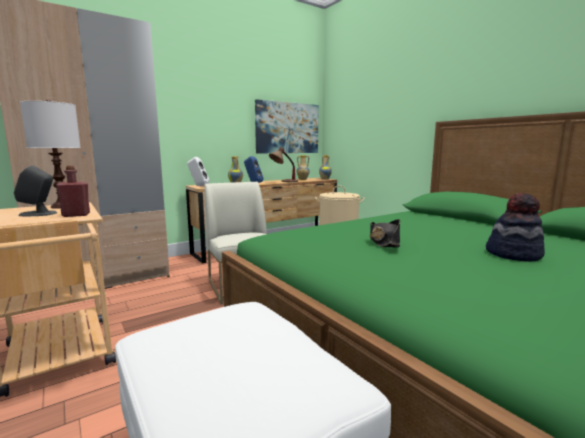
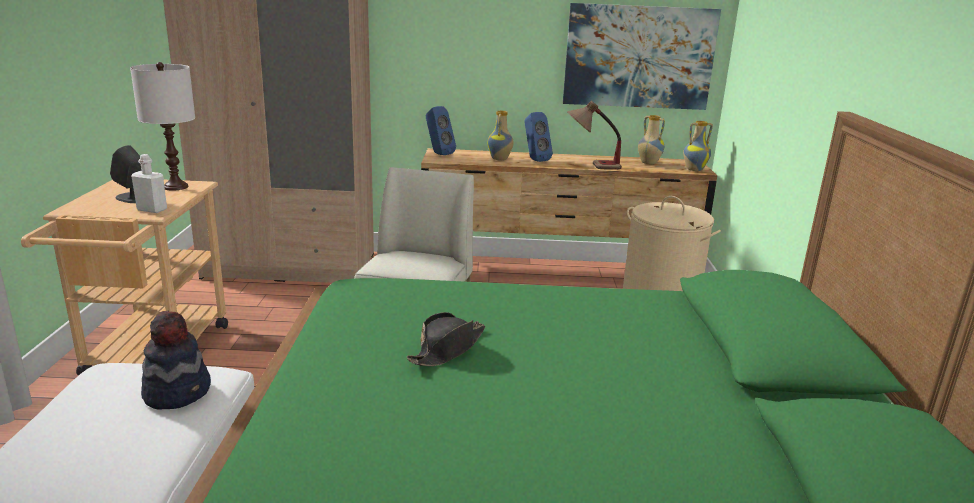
camera: 35 degrees right, 10 degrees up
red bottle [56,166,90,217] -> white bottle [131,154,167,213]
white speaker [187,157,210,186] -> blue speaker [426,106,456,155]
hat [486,193,545,262] -> hat moved to [141,310,211,410]

